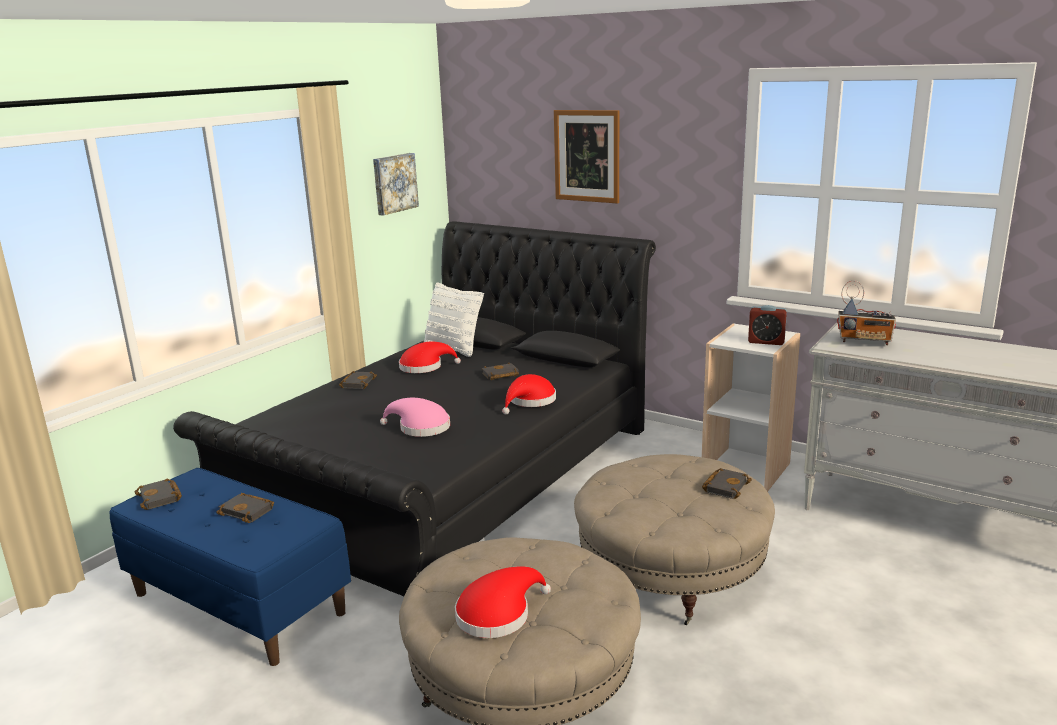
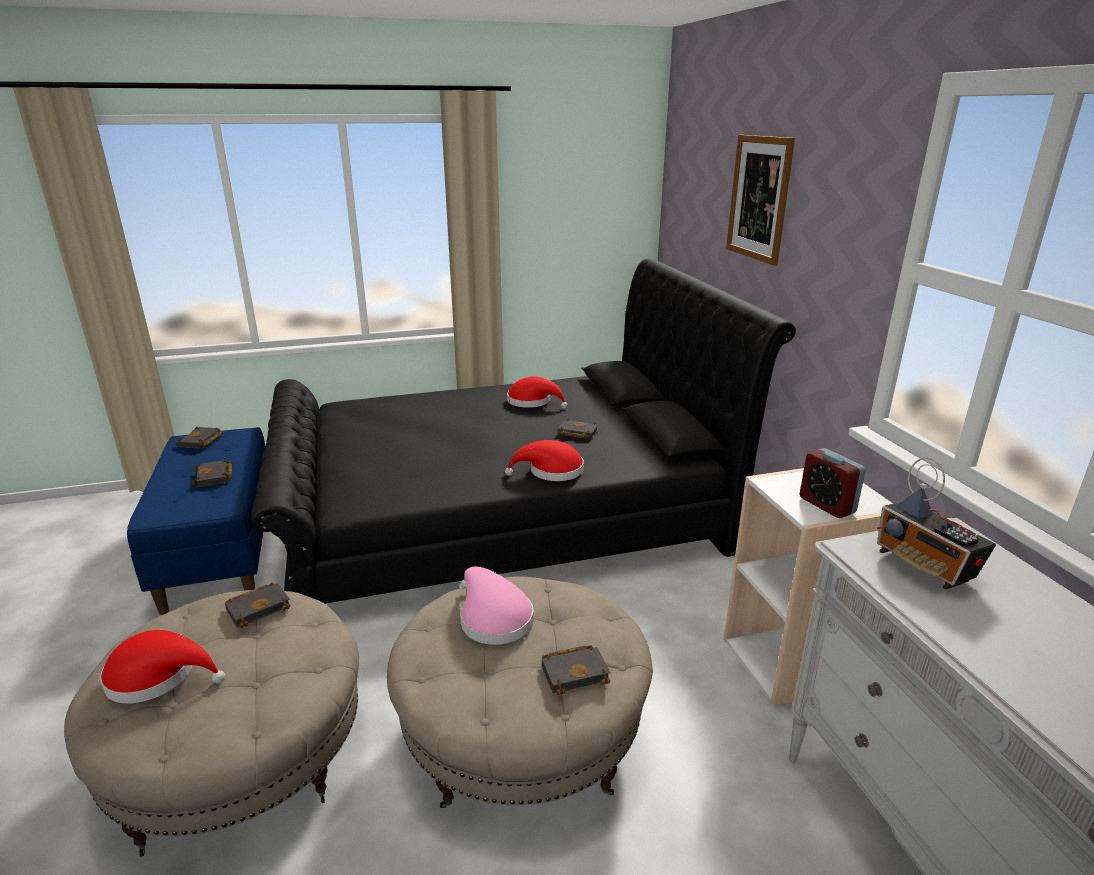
camera: 40 degrees right, 5 degrees up
black book [339,371,377,389] -> black book moved to [225,582,291,628]
picture [373,153,419,216] -> none
pink hat [380,398,450,437] -> pink hat moved to [460,567,534,645]
white pillow [424,282,484,357] -> none

